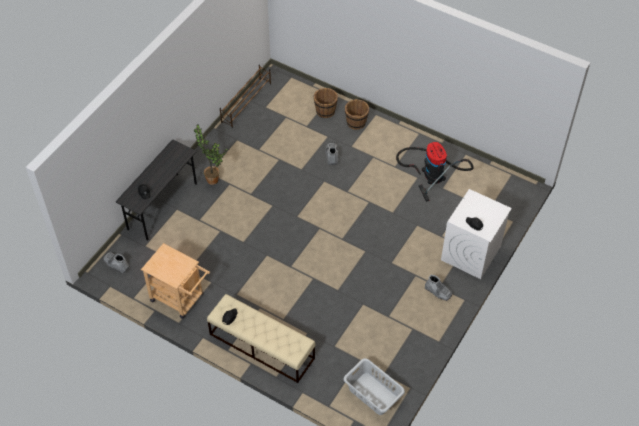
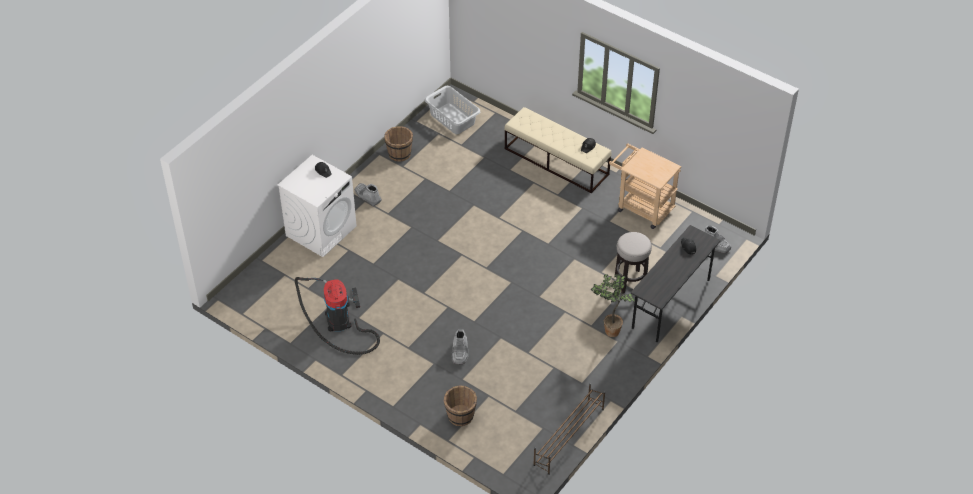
camera: 175 degrees left, 5 degrees down
brown bucket [345,99,369,130] -> brown bucket moved to [384,126,413,162]
none -> stool [615,232,652,293]

